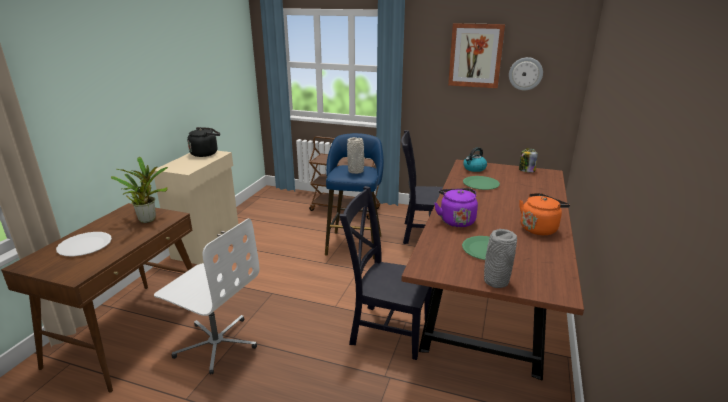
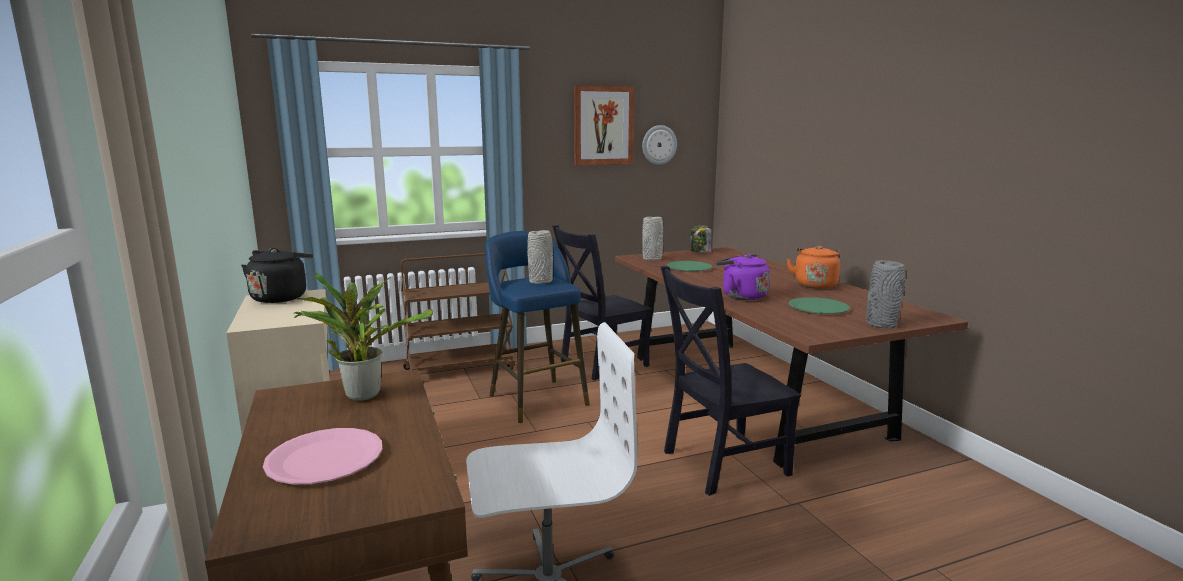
camera: 40 degrees left, 10 degrees down
white plate [56,232,112,256] -> pink plate [263,428,382,484]
kettle [463,147,487,172] -> grey vase [642,217,663,260]

